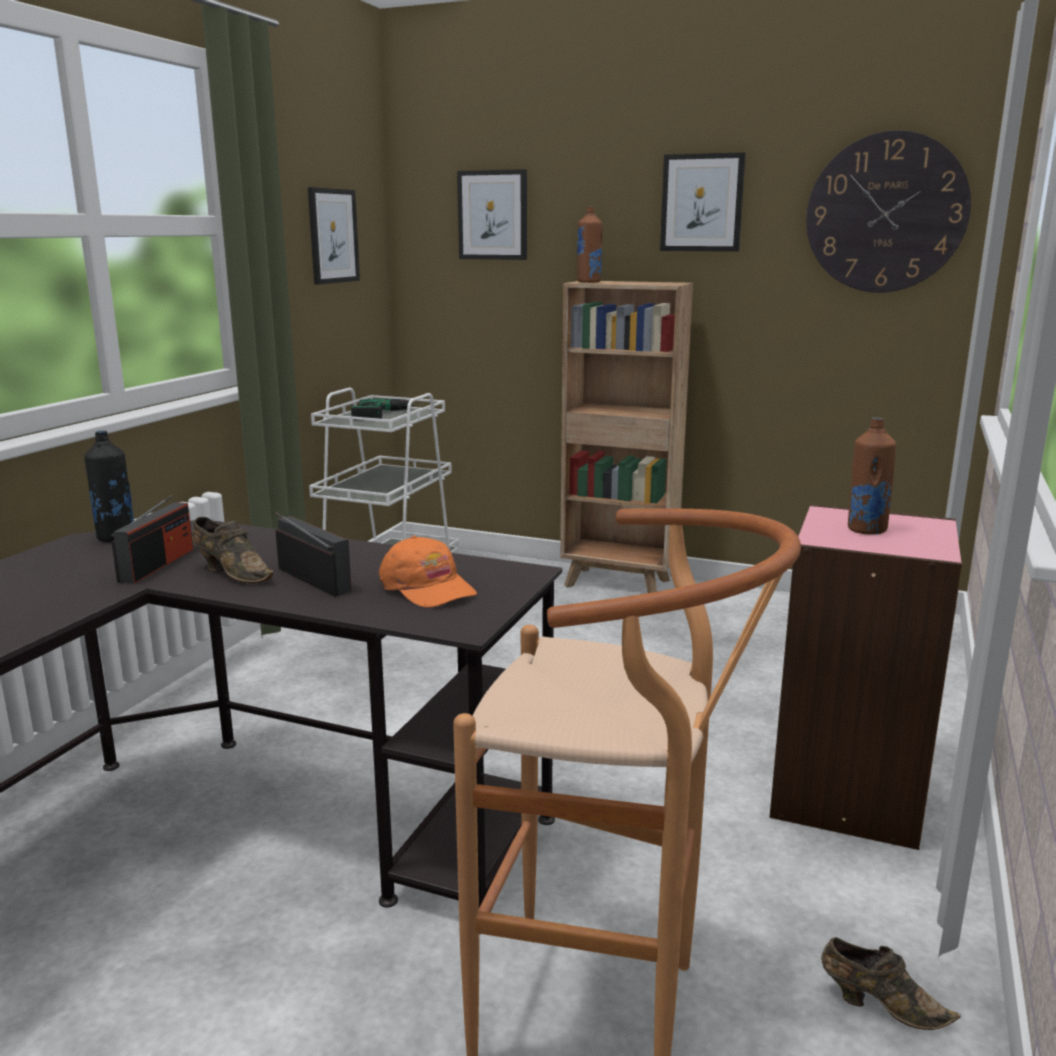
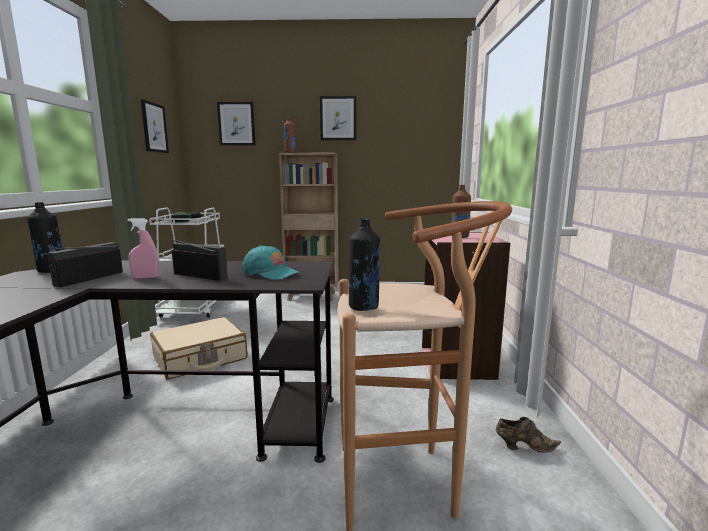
camera: 20 degrees left, 5 degrees down
radio [111,495,193,584] -> radio turned 150 degrees counterclockwise [47,242,123,287]
brown shoe [192,517,273,584] -> pink spray bottle [127,218,159,279]
orange cap [379,536,477,608] -> turquoise cap [242,245,300,280]
wall clock [806,130,971,293] -> none
none -> beige suitcase [150,317,247,379]
none -> black bottle [349,219,380,311]

